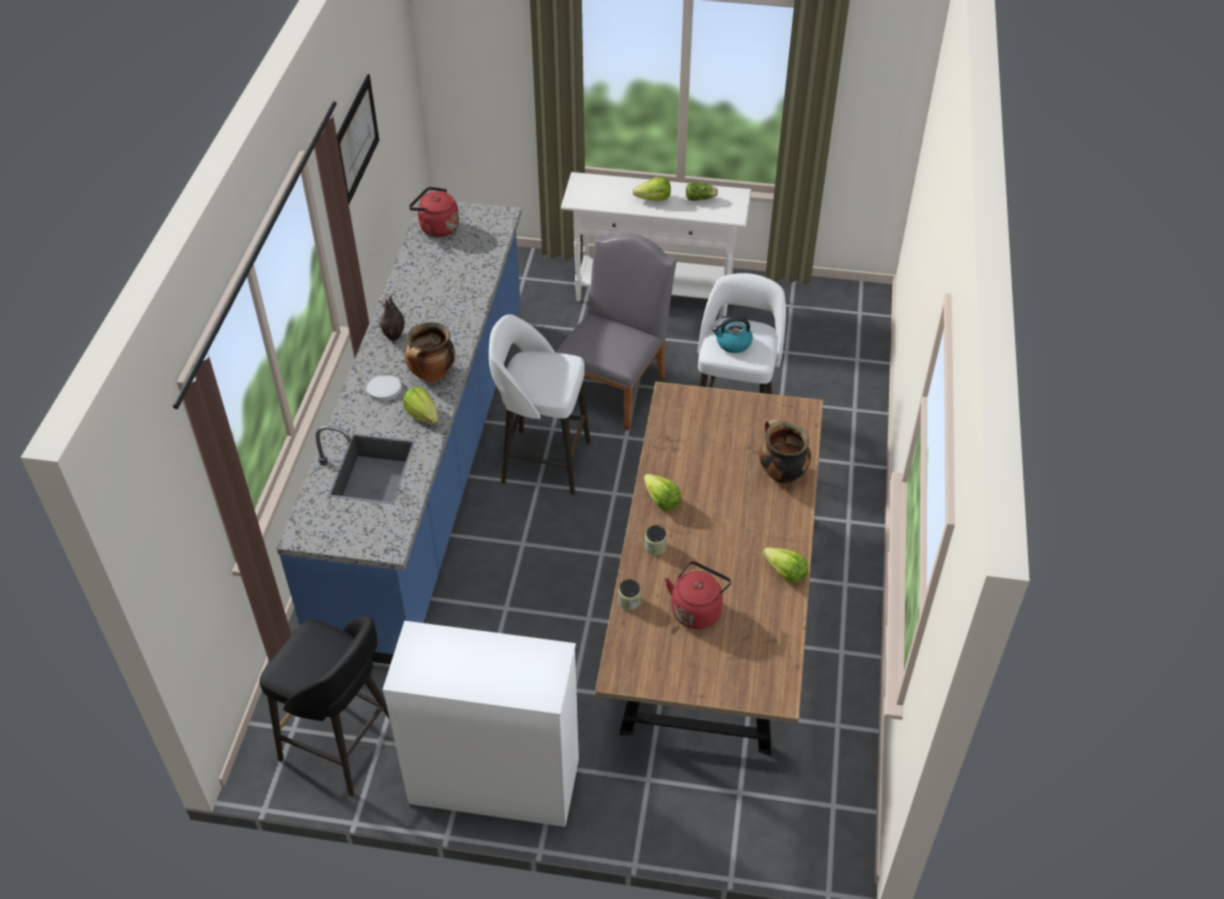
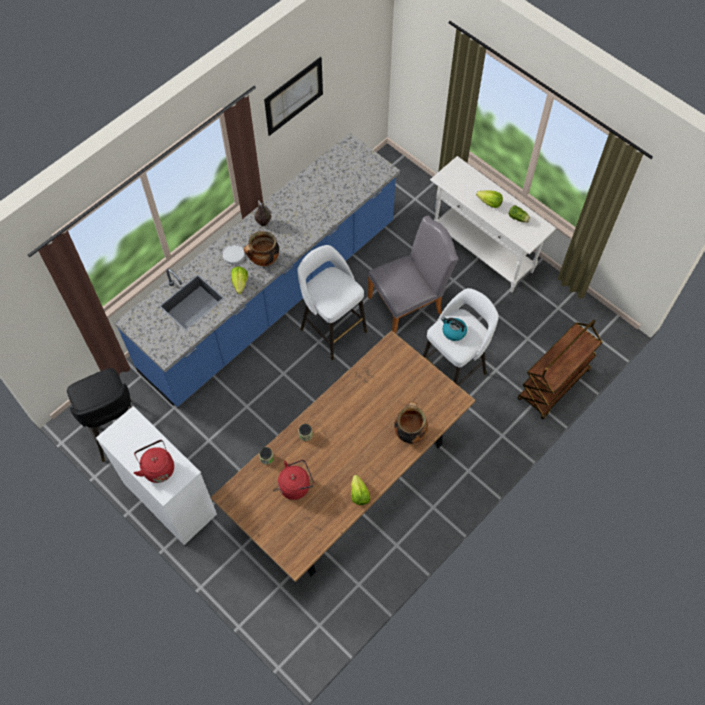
camera: 35 degrees right, 15 degrees up
red kettle [409,187,459,237] -> red kettle moved to [134,440,174,483]
lettuce [644,474,681,511] -> none
none -> brown cart [517,320,603,419]

